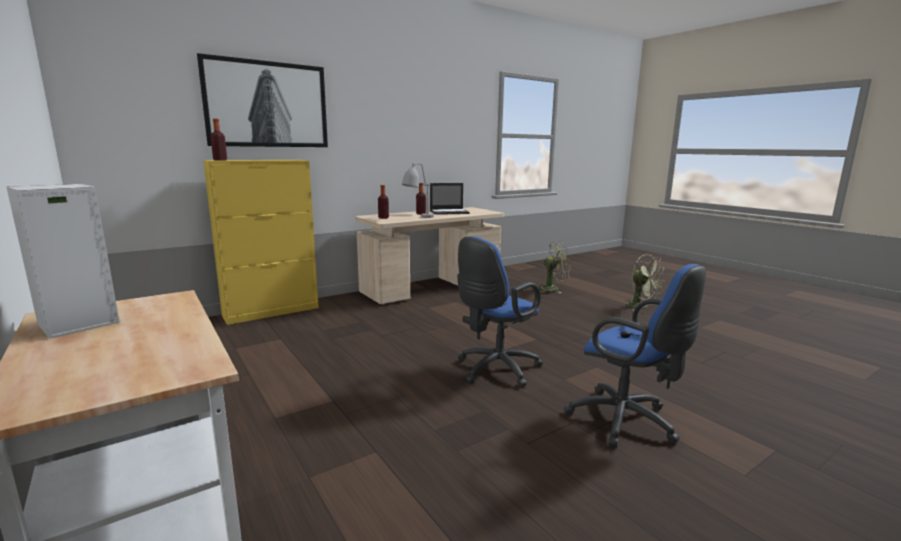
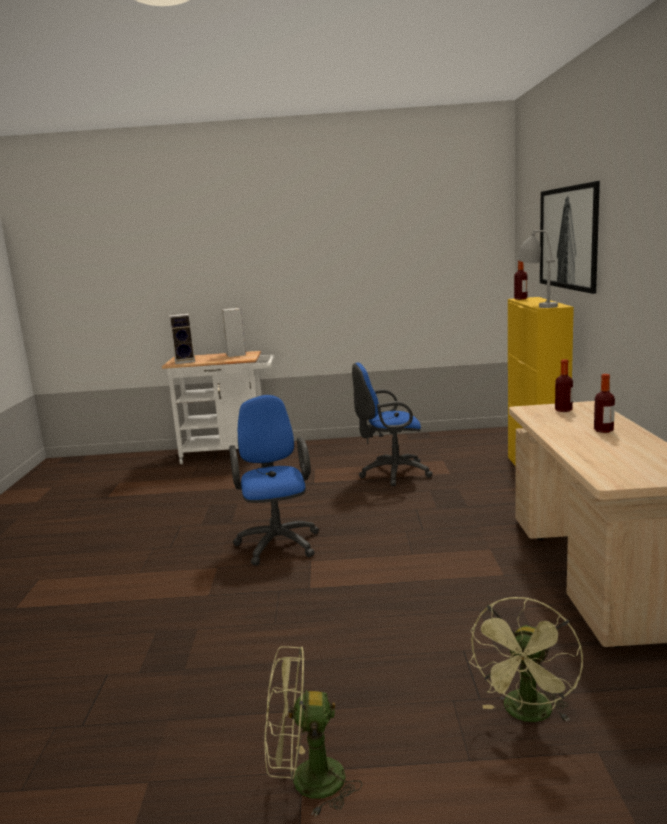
camera: 125 degrees right, 0 degrees up
grey table lamp [402,163,434,218] -> grey table lamp moved to [517,230,558,308]
laptop [430,183,470,215] -> none
blue office chair [564,264,706,448] -> blue office chair moved to [352,363,433,486]
none -> speaker [169,313,195,364]

